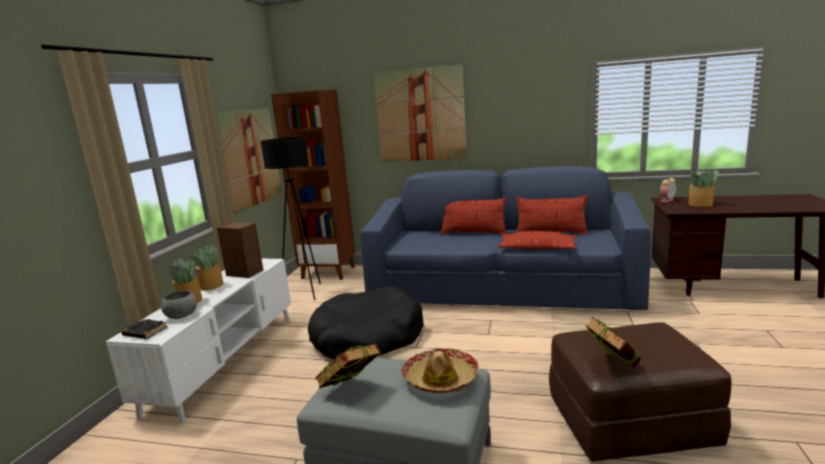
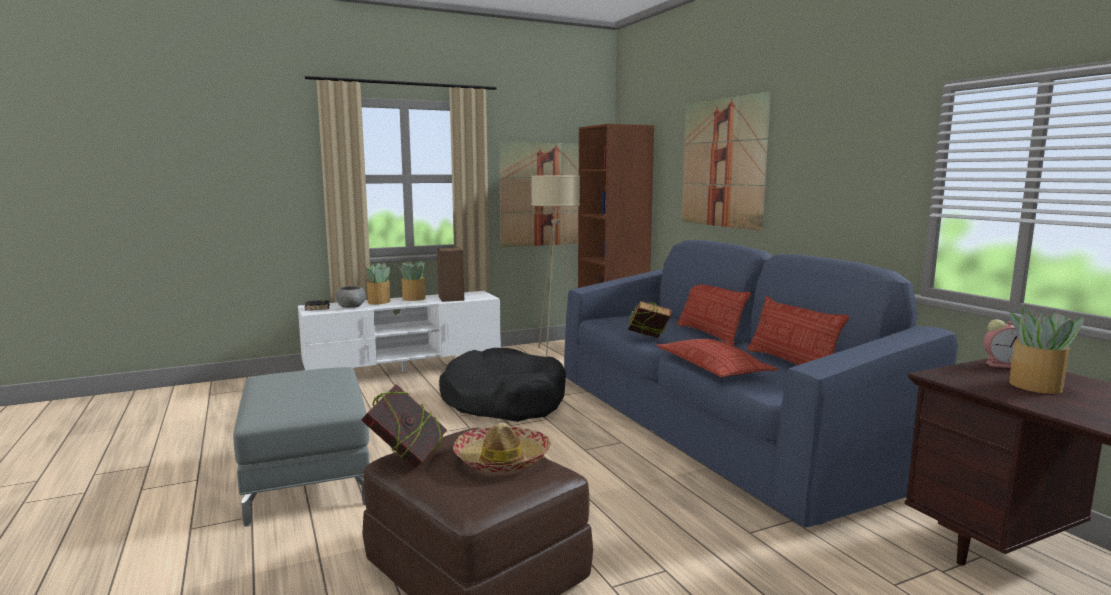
camera: 50 degrees right, 5 degrees down
black floor lamp [260,137,321,300] -> beige floor lamp [531,176,580,357]
book [315,343,381,388] -> book moved to [628,301,672,338]
hat [401,348,479,393] -> hat moved to [453,423,551,472]

